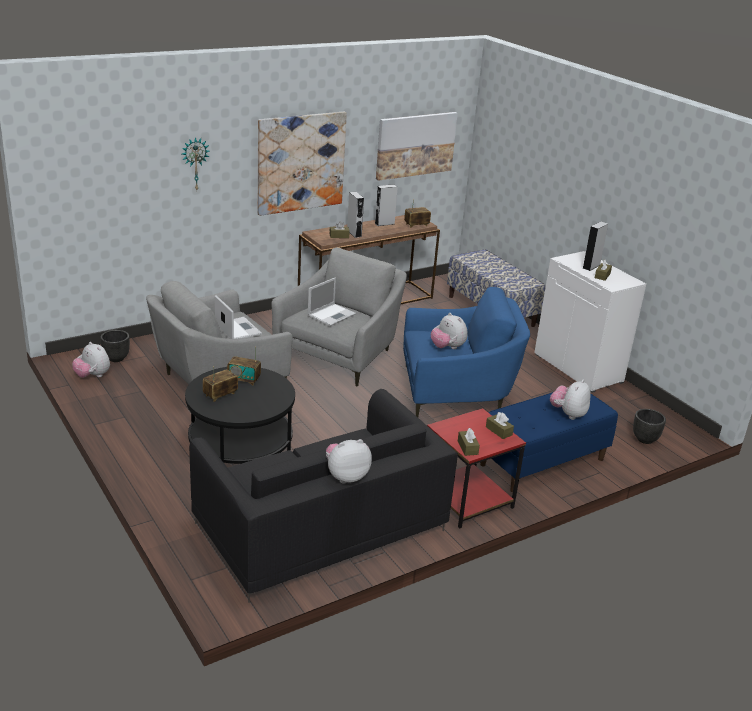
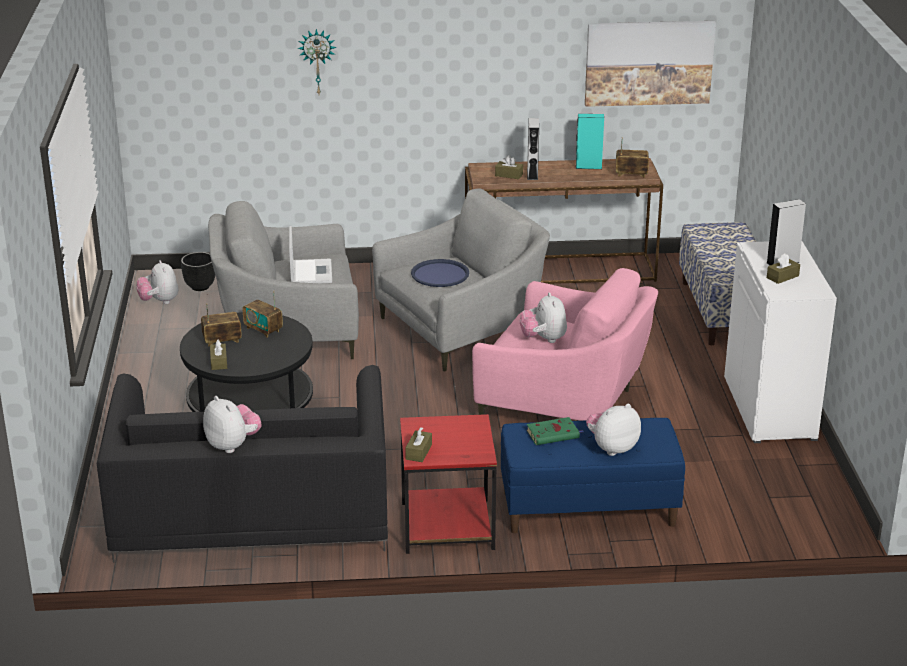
camera: 30 degrees right, 0 degrees up
picture [258,112,347,216] -> none
laptop [308,277,356,326] -> blue tray [411,259,469,287]
plush toy [326,439,372,483] -> plush toy turned 45 degrees clockwise [203,396,262,453]
grey speaker [375,184,398,226] -> turquoise speaker [576,114,604,169]
blue armchair [403,287,530,417] -> pink armchair [472,268,658,421]
brown tissue box [486,412,514,439] -> brown tissue box moved to [210,340,227,370]
black planter [633,409,666,444] -> none
none -> green book [527,417,583,445]

